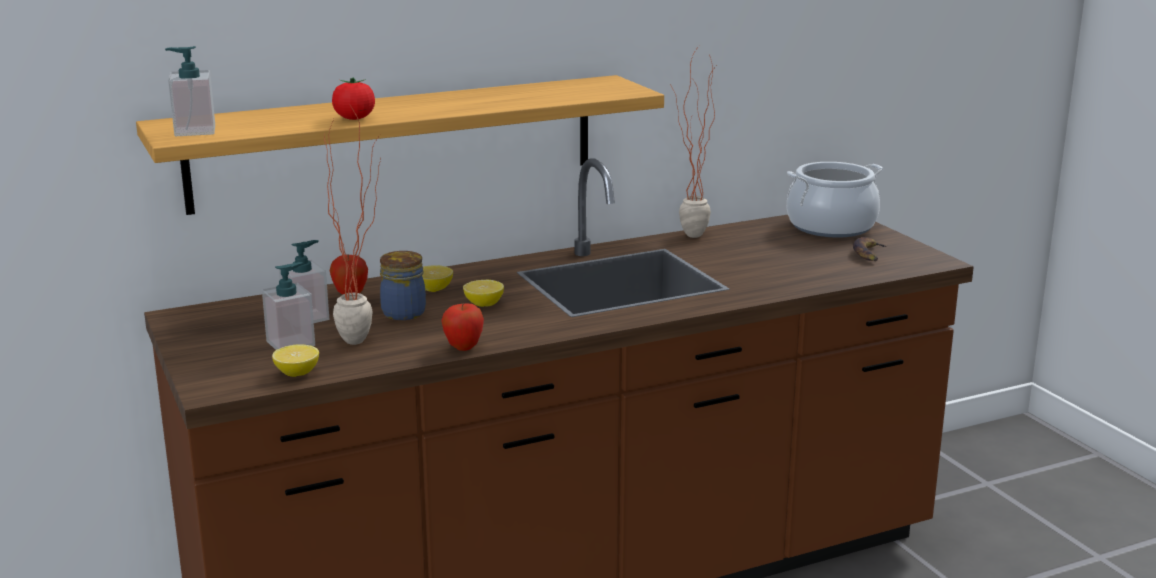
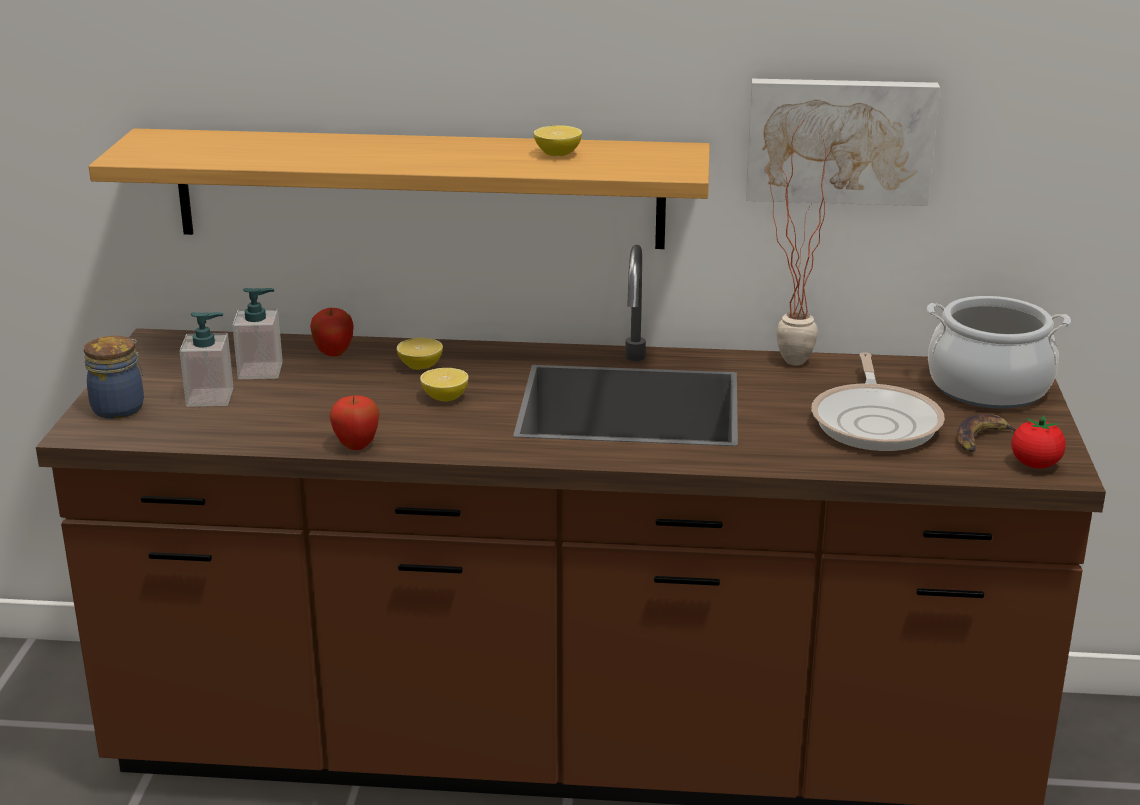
camera: 30 degrees right, 5 degrees up
soap dispenser [165,46,215,136] -> none
lemon [272,345,319,377] -> lemon moved to [534,125,582,156]
potted plant [324,105,381,345] -> none
tomato [332,77,375,120] -> tomato moved to [1011,415,1066,468]
jar [380,251,426,320] -> jar moved to [84,335,144,419]
none -> picture [746,79,940,206]
none -> frying pan [811,352,945,451]

